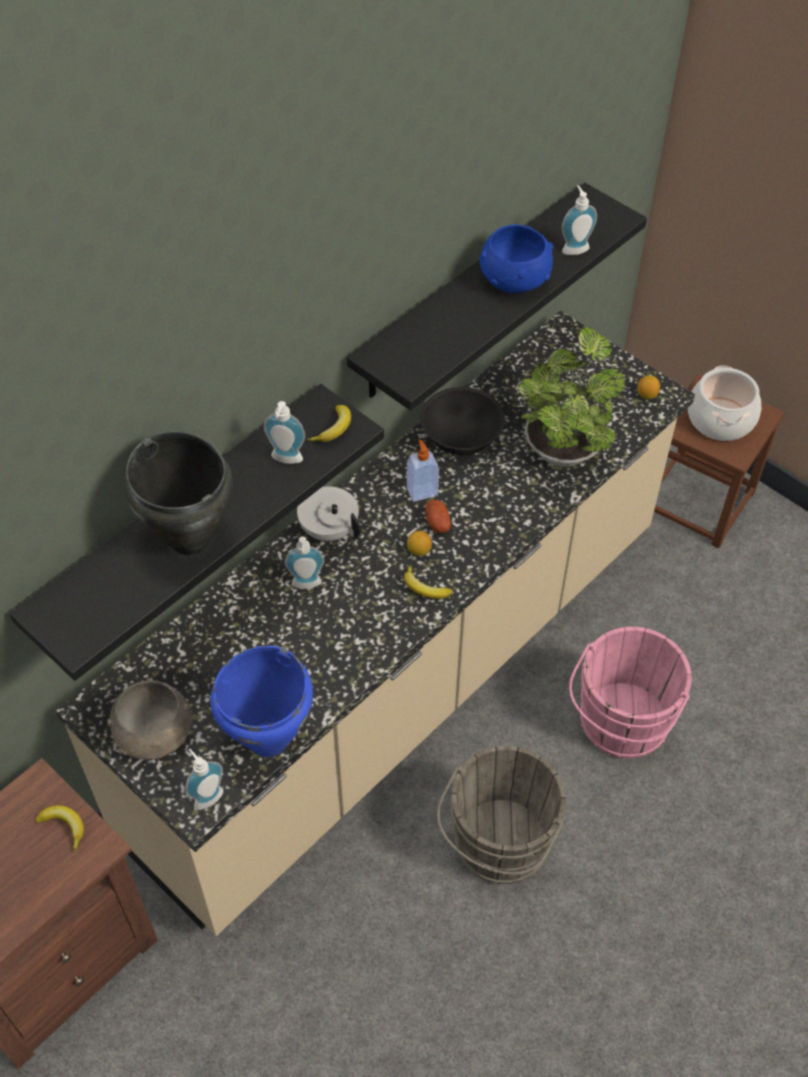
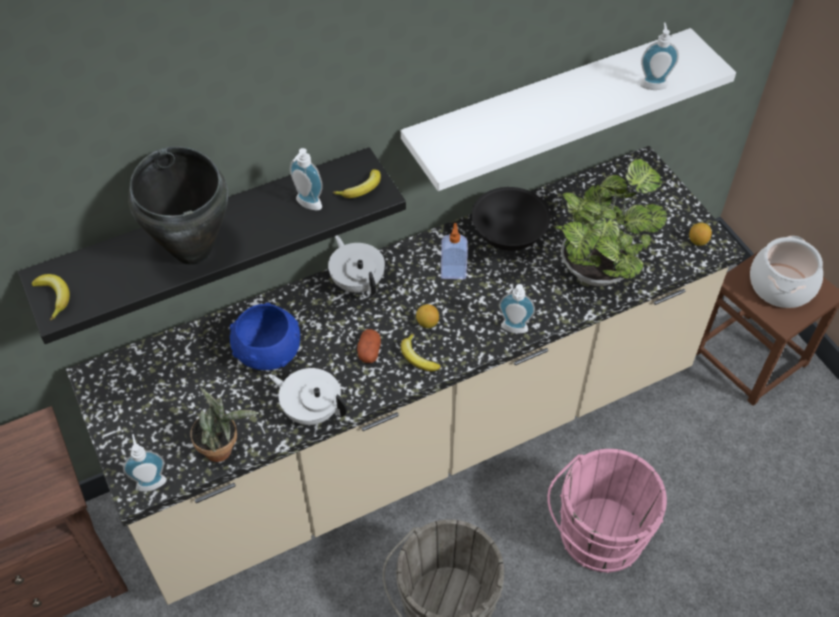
camera: 20 degrees right, 0 degrees up
banana [36,805,84,852] -> banana moved to [31,274,70,321]
grey bowl [107,678,192,760] -> none
blue cooking pot [210,645,313,757] -> potted plant [190,387,259,462]
soap dispenser [285,537,324,589] -> soap dispenser moved to [499,284,535,333]
black shelf [347,183,647,411] -> white shelf [401,28,736,191]
potato [425,500,451,533] -> potato moved to [357,329,381,363]
blue bowl [480,224,554,293] -> blue bowl moved to [230,303,300,370]
none -> white teapot [268,368,348,425]

